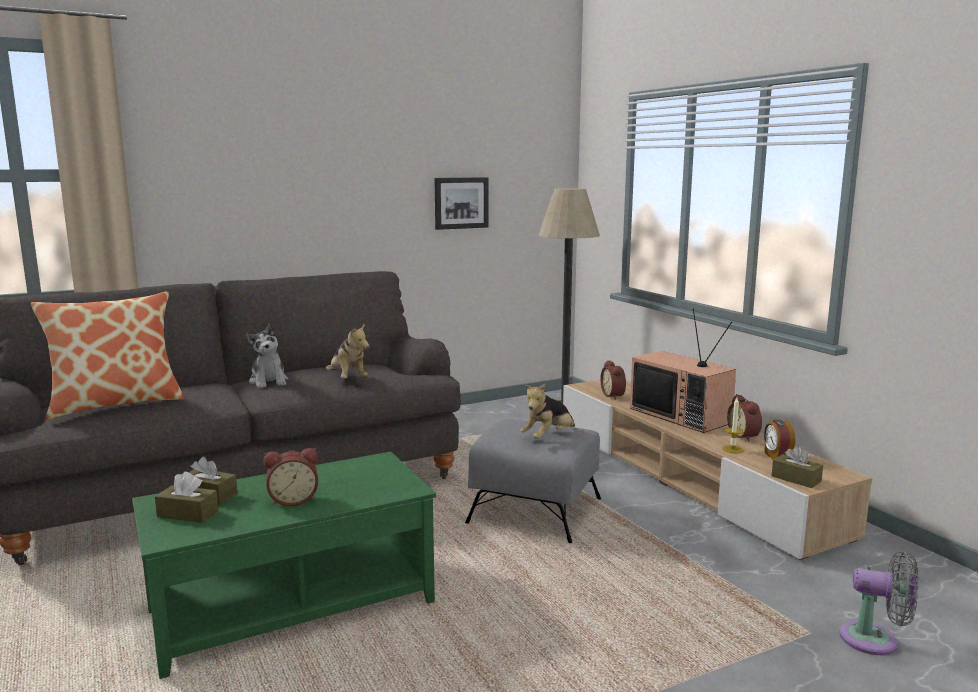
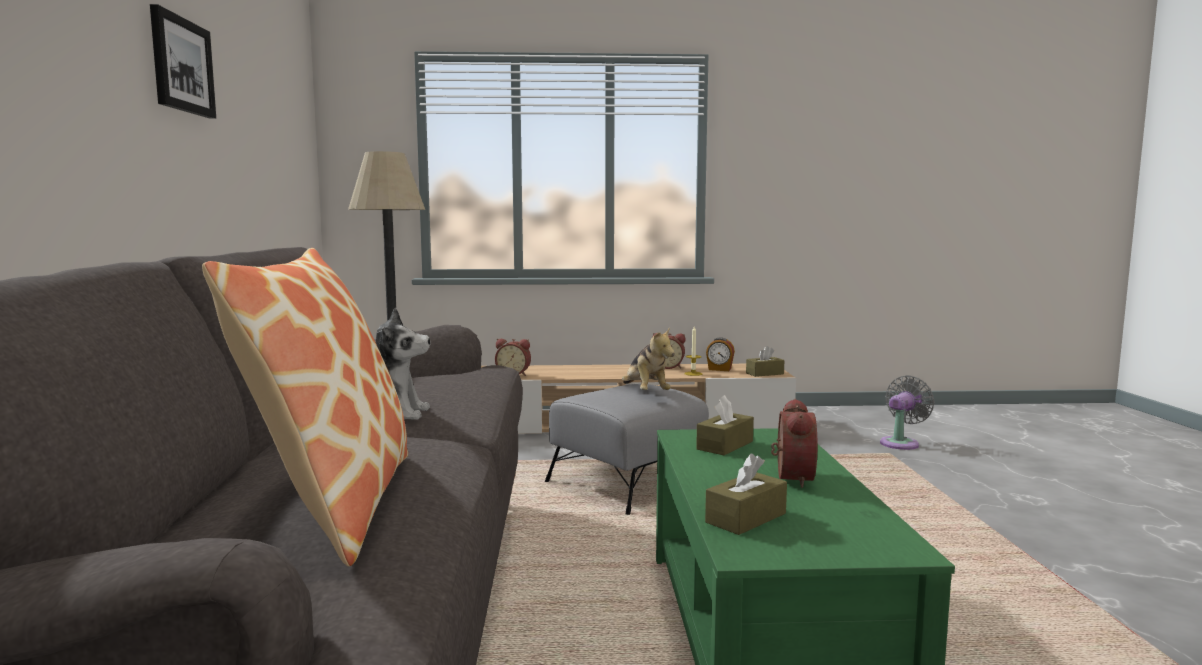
camera: 65 degrees left, 5 degrees down
brown tissue box [155,472,219,523] -> brown tissue box moved to [696,395,754,455]
plush toy [326,323,369,379] -> none
picture [434,177,489,230] -> picture moved to [150,4,216,119]
television [630,309,736,433] -> none

